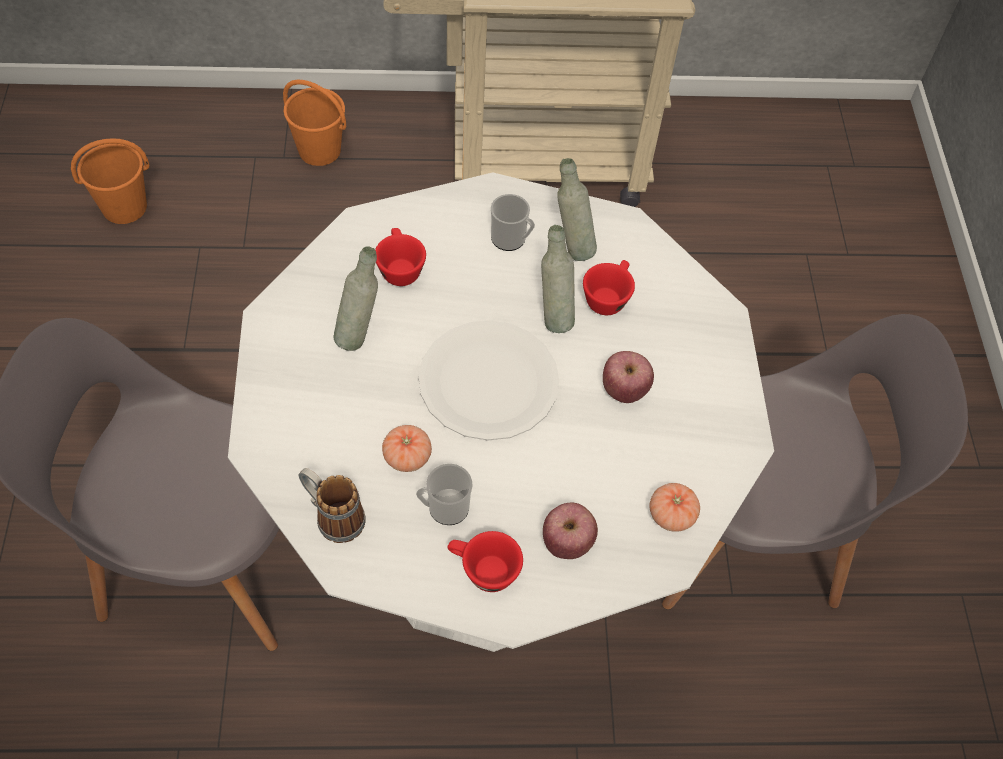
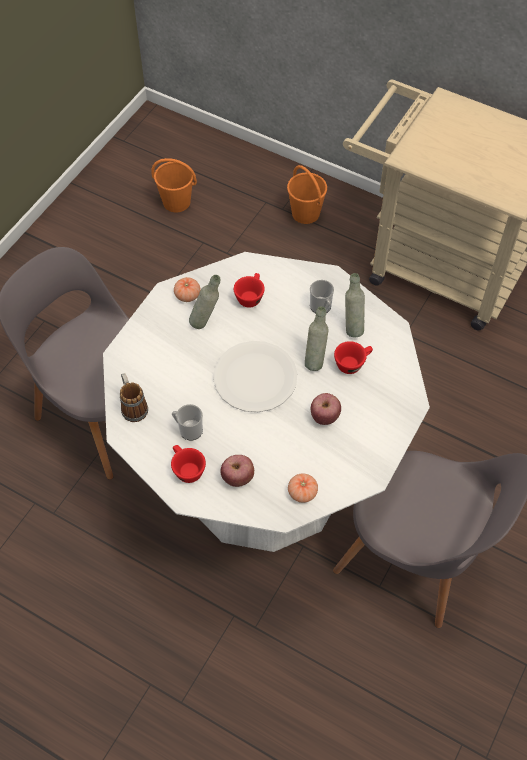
camera: 35 degrees right, 0 degrees up
tomato [382,425,432,472] -> tomato moved to [174,277,201,302]

